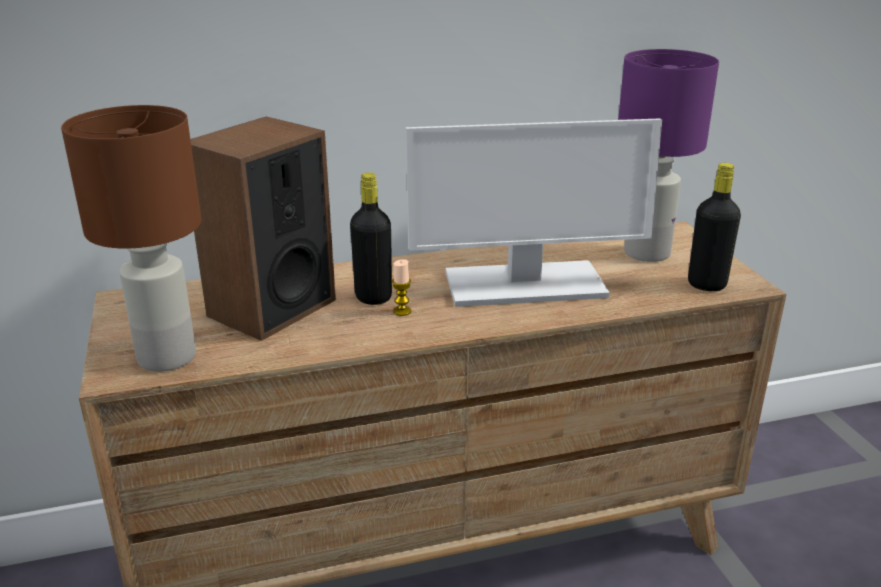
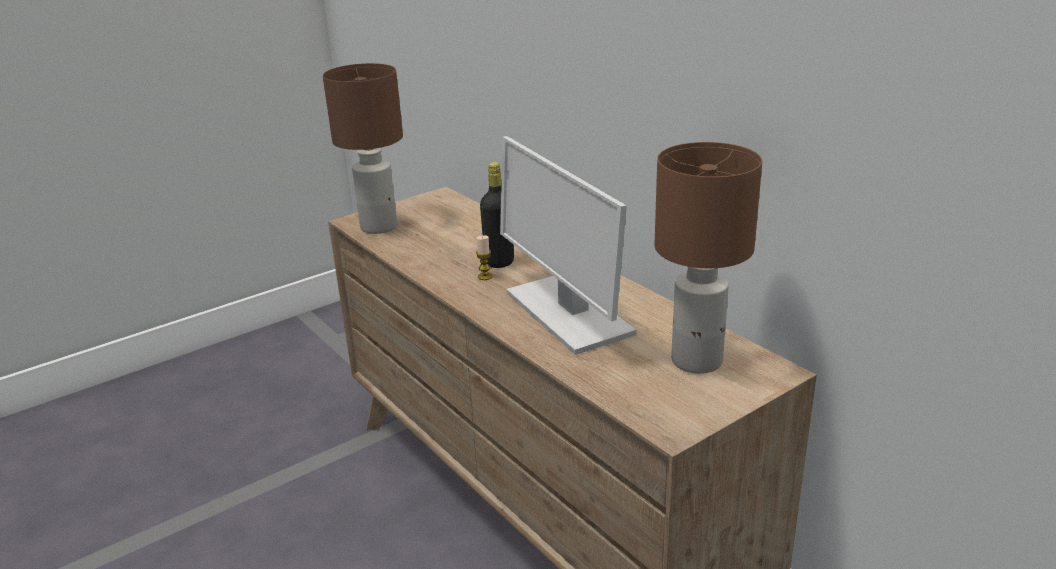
camera: 70 degrees right, 0 degrees up
speaker [190,117,336,341] -> none
purple table lamp [618,49,719,262] -> brown table lamp [654,142,762,374]
black bottle [688,163,741,291] -> none

